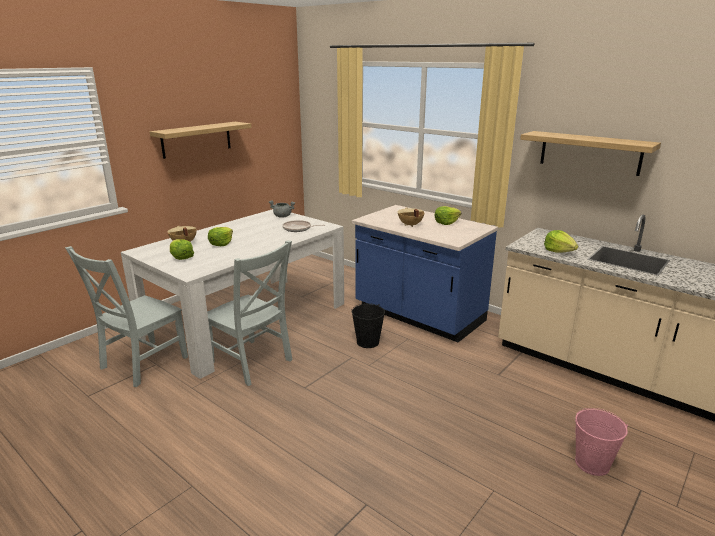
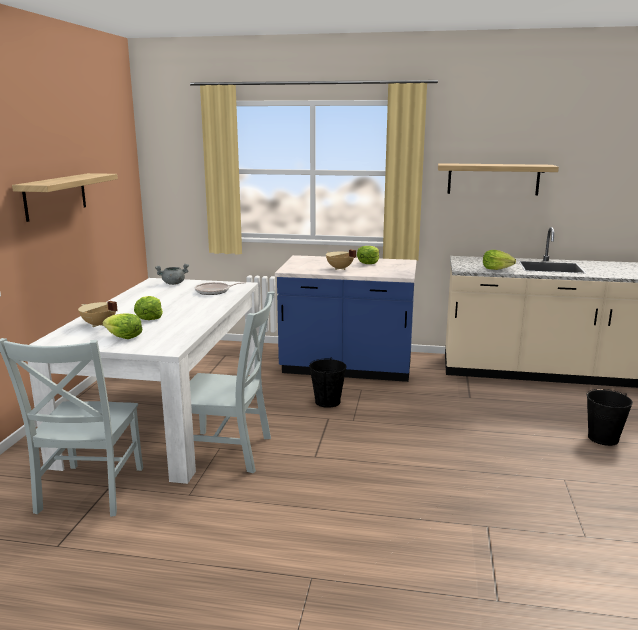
camera: 30 degrees left, 5 degrees down
pink bucket [575,408,628,476] -> black bucket [587,389,633,446]

